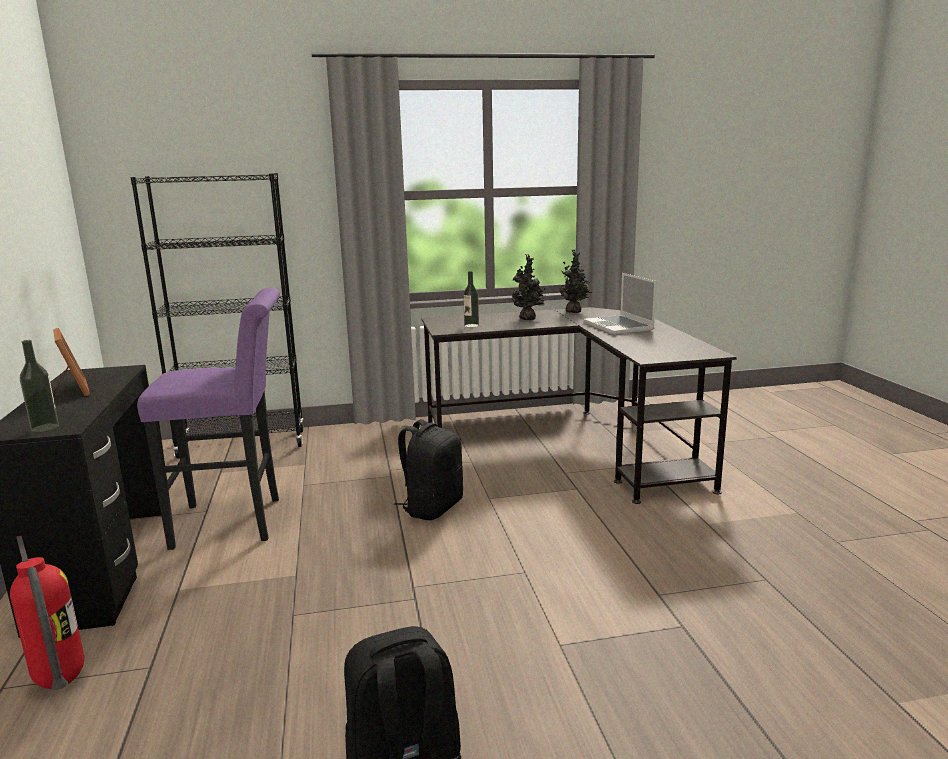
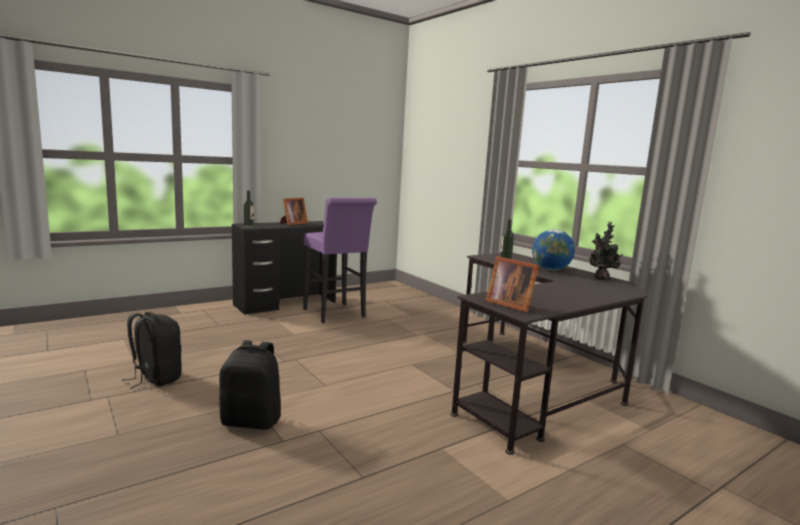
camera: 65 degrees right, 5 degrees down
fire extinguisher [10,535,84,690] -> none
black bookcase [131,173,304,458] -> none
black backpack [394,419,463,520] -> black backpack moved to [219,340,281,430]
potted plant [512,254,546,320] -> globe [532,229,575,270]
laptop [584,273,657,335] -> none
none -> picture frame [486,256,539,312]

